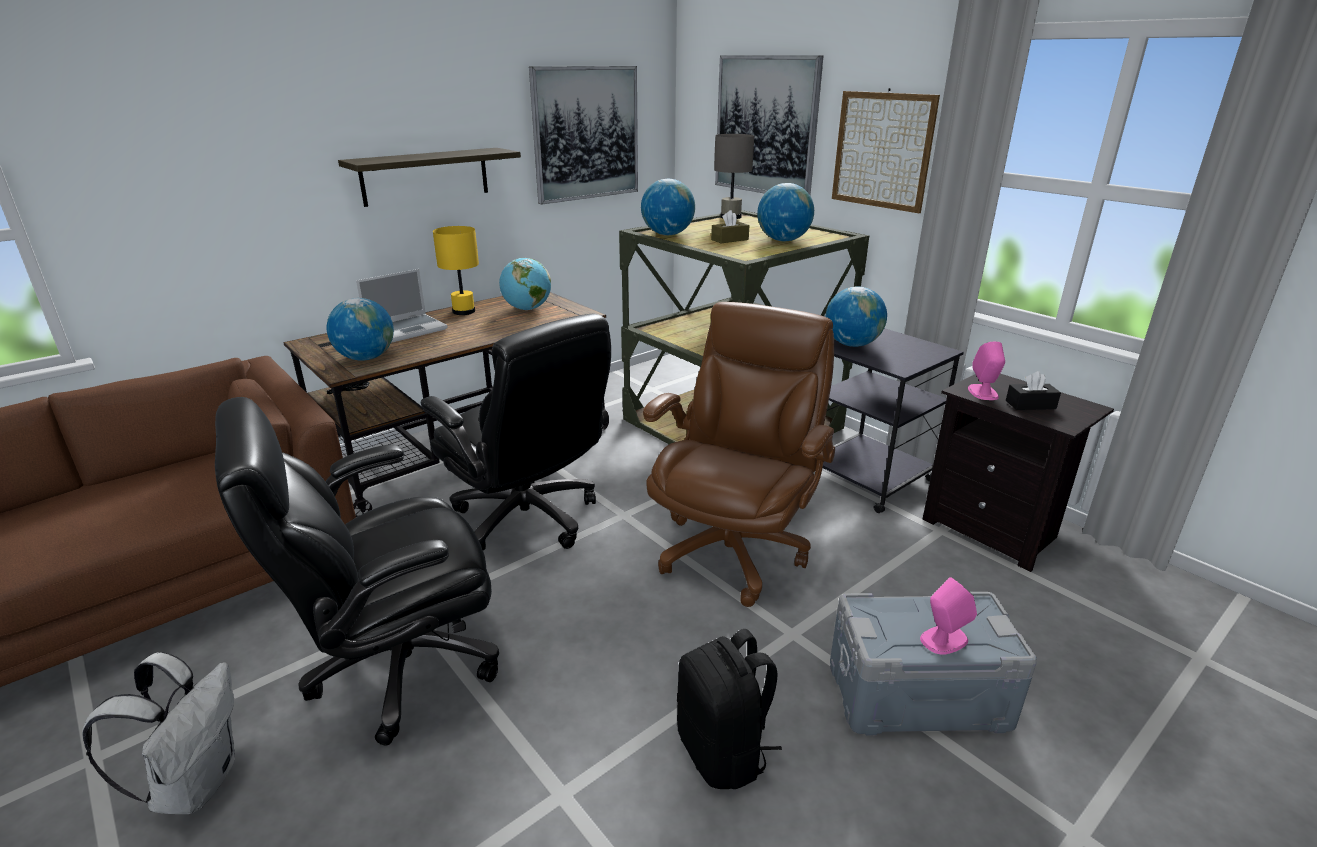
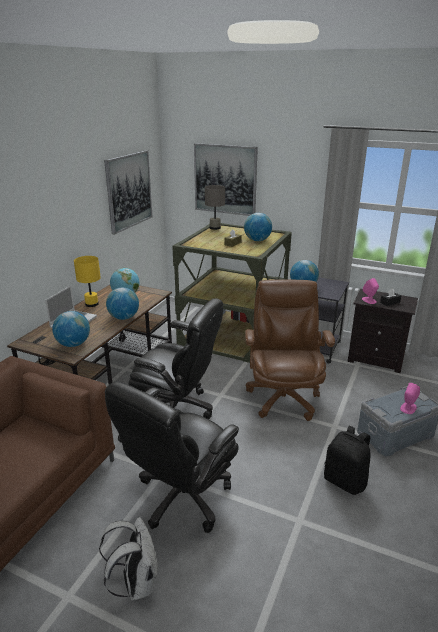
camera: 25 degrees left, 0 degrees up
shelf [338,148,521,207] -> none
globe [641,179,695,235] -> globe moved to [106,287,139,320]
picture [832,88,940,213] -> none

